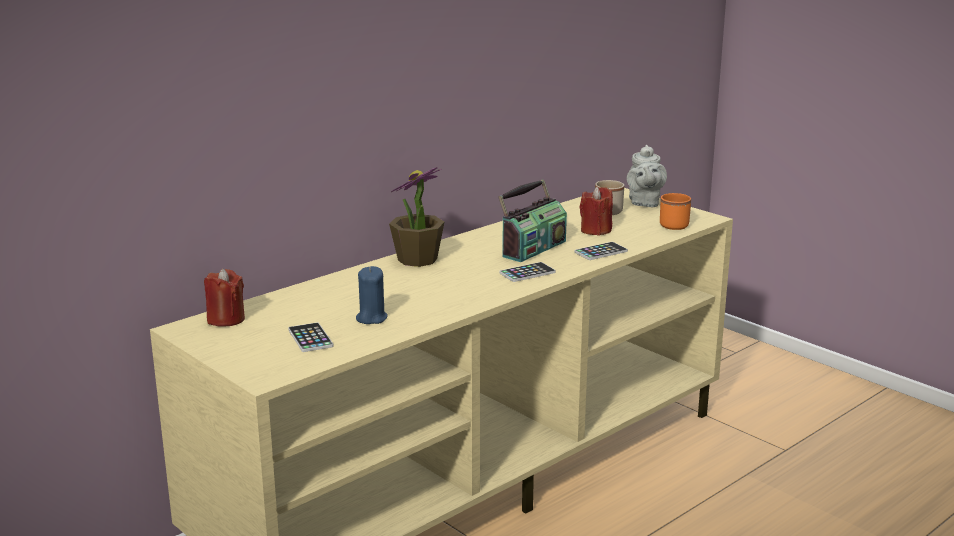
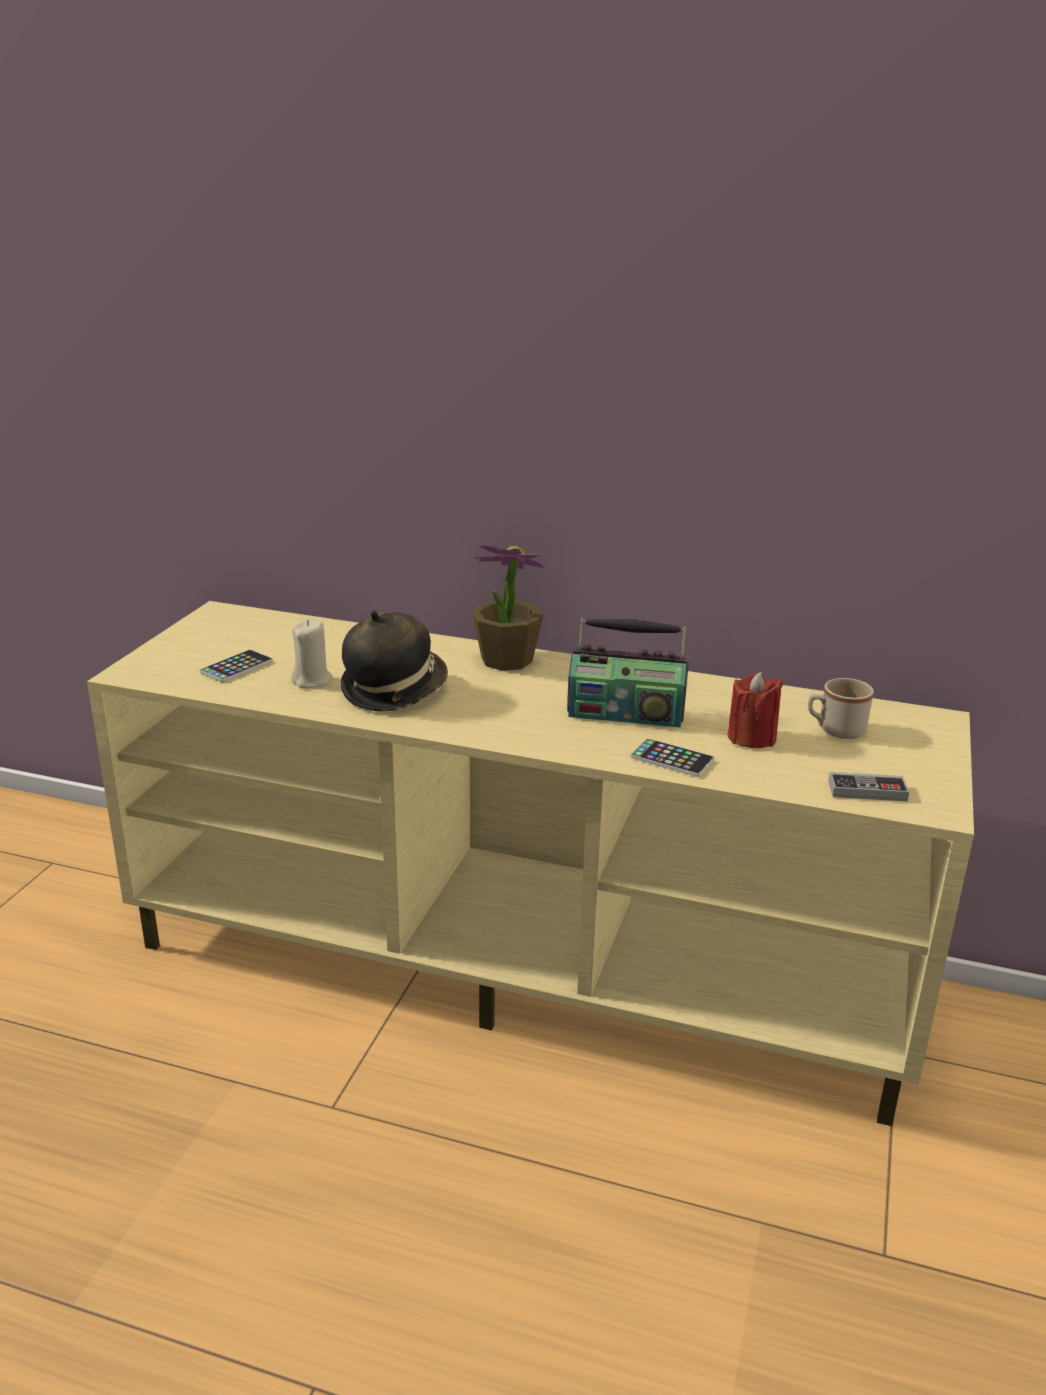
camera: 60 degrees right, 5 degrees up
red candle [204,269,245,327] -> none
blue candle [356,266,388,324] -> beige candle [291,619,333,688]
phone [500,262,556,282] -> none
grey teapot [627,145,667,207] -> none
orange mug [660,193,691,230] -> game controller [828,772,909,801]
none -> hat [341,610,448,712]

